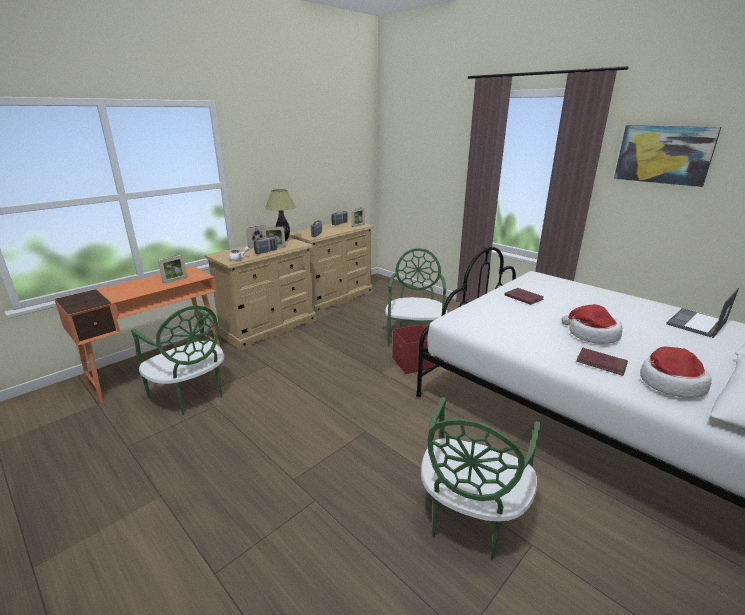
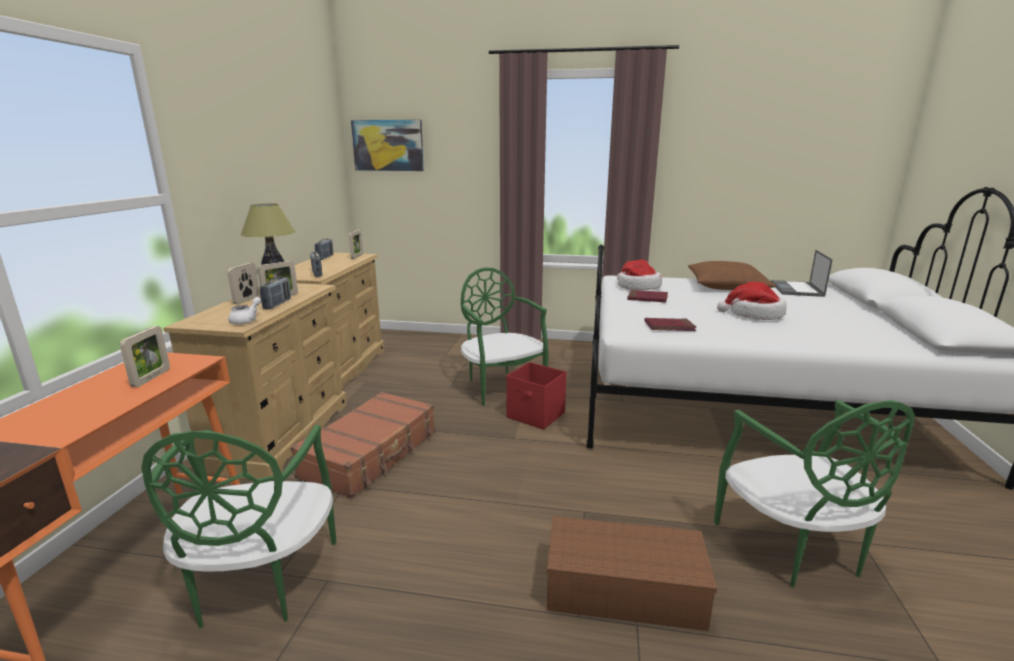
camera: 35 degrees left, 5 degrees down
green chair [131,306,224,415] -> green chair turned 75 degrees clockwise [141,425,336,628]
red book [576,348,628,376] -> red book moved to [645,318,696,331]
picture [614,125,721,187] -> picture moved to [351,120,424,171]
hat [640,347,711,398] -> hat moved to [617,260,662,290]
none -> brown suitcase [290,392,435,499]
none -> brown storage box [547,516,717,631]
none -> brown pillow [688,261,776,290]

